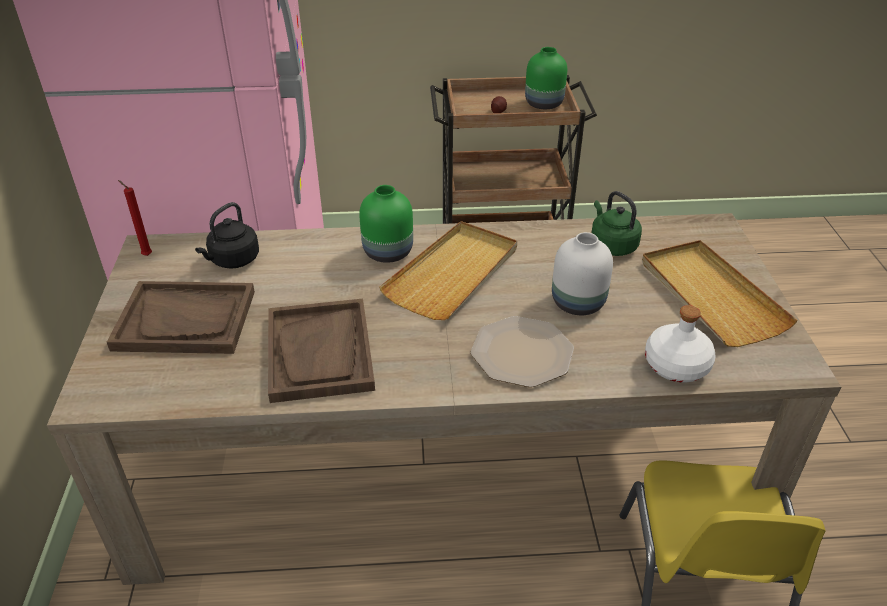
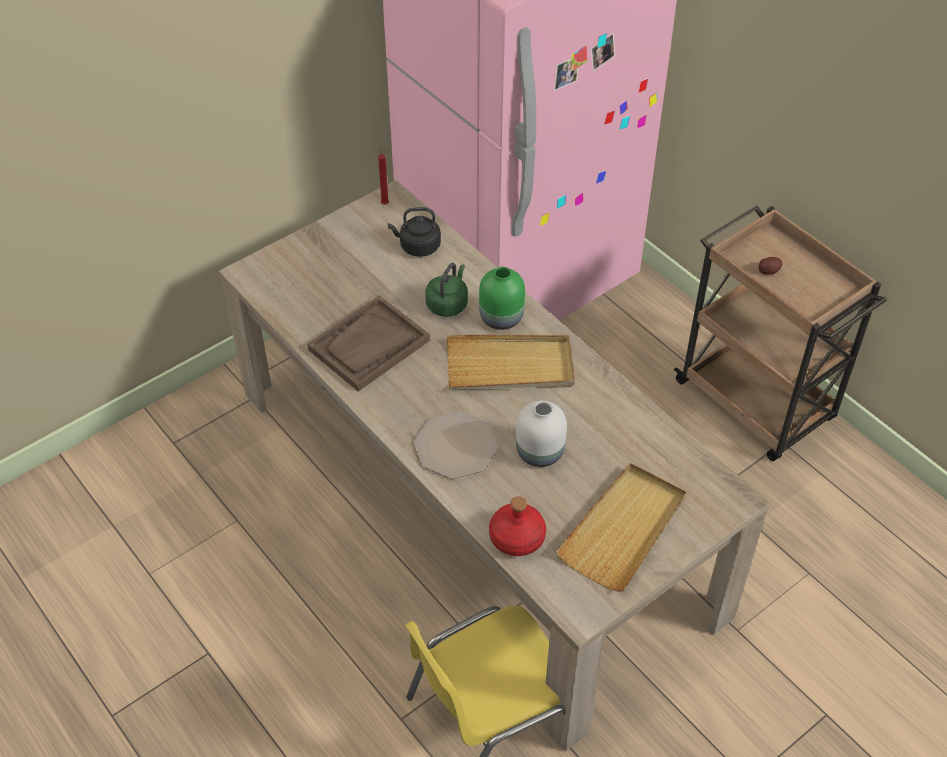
camera: 55 degrees right, 10 degrees up
brown tray [107,281,255,354] -> none
green vase [525,47,567,109] -> none
green kettle [591,191,642,256] -> green kettle moved to [425,263,468,317]
white bottle [645,305,716,382] -> red bottle [489,497,546,556]

